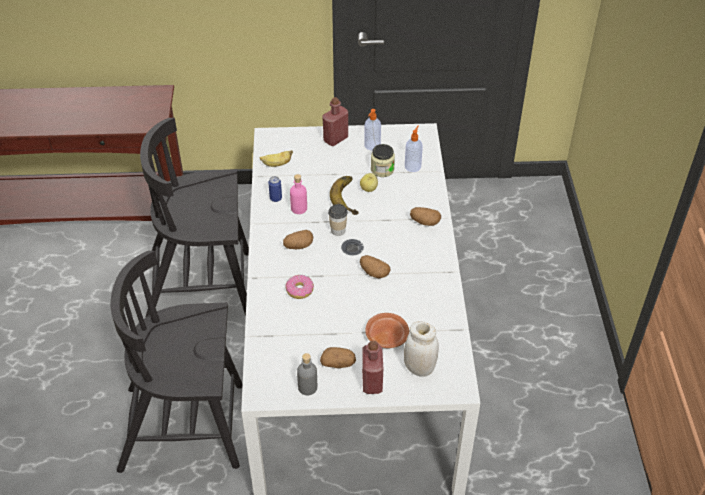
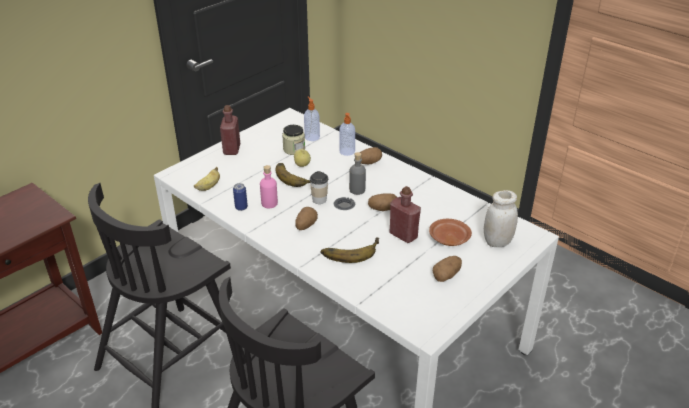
camera: 45 degrees left, 10 degrees down
donut [285,275,314,299] -> banana [321,237,379,263]
grey bottle [297,353,317,395] -> grey bottle moved to [349,152,366,195]
red bottle [362,341,383,394] -> red bottle moved to [389,186,421,243]
soap dispenser [364,109,381,150] -> soap dispenser moved to [339,113,355,156]

